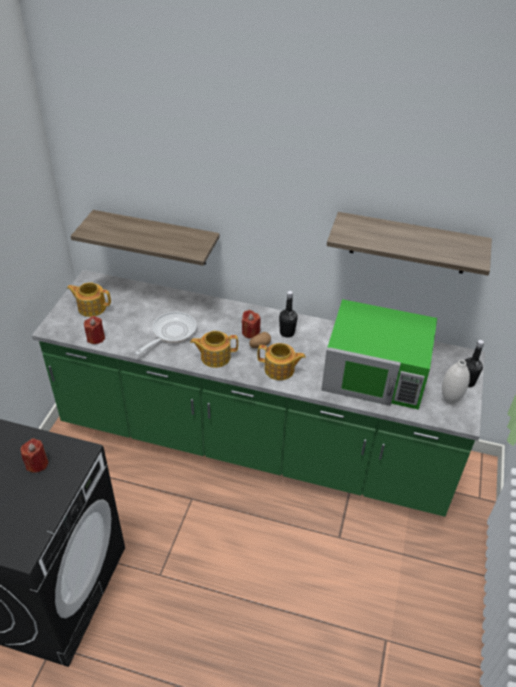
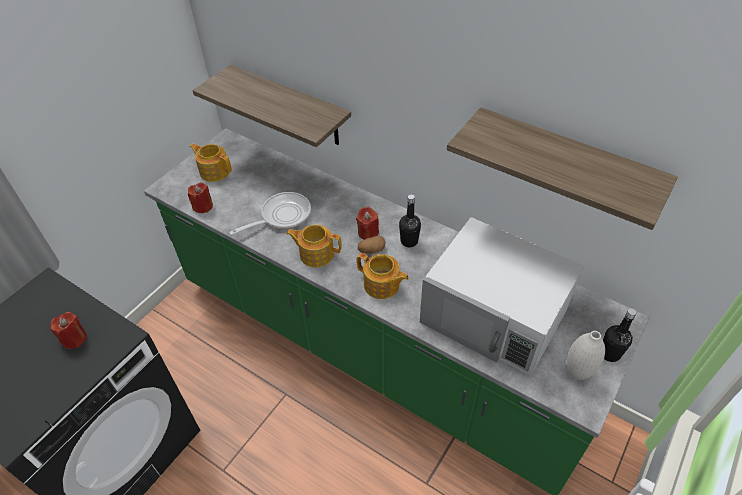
camera: 20 degrees right, 5 degrees up
green microwave [321,299,437,410] -> white microwave [420,217,584,376]

